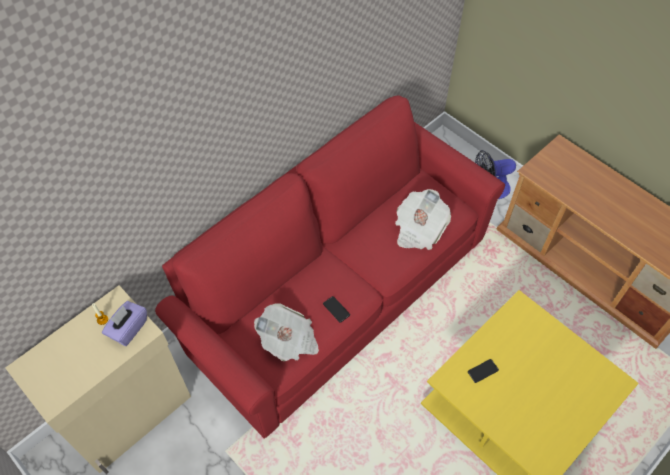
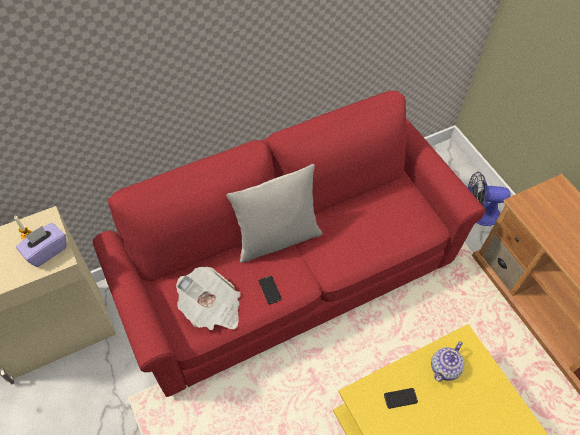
camera: 15 degrees right, 0 degrees up
newspaper [395,189,451,250] -> none
none -> grey pillow [226,164,322,263]
none -> teapot [431,341,464,381]

